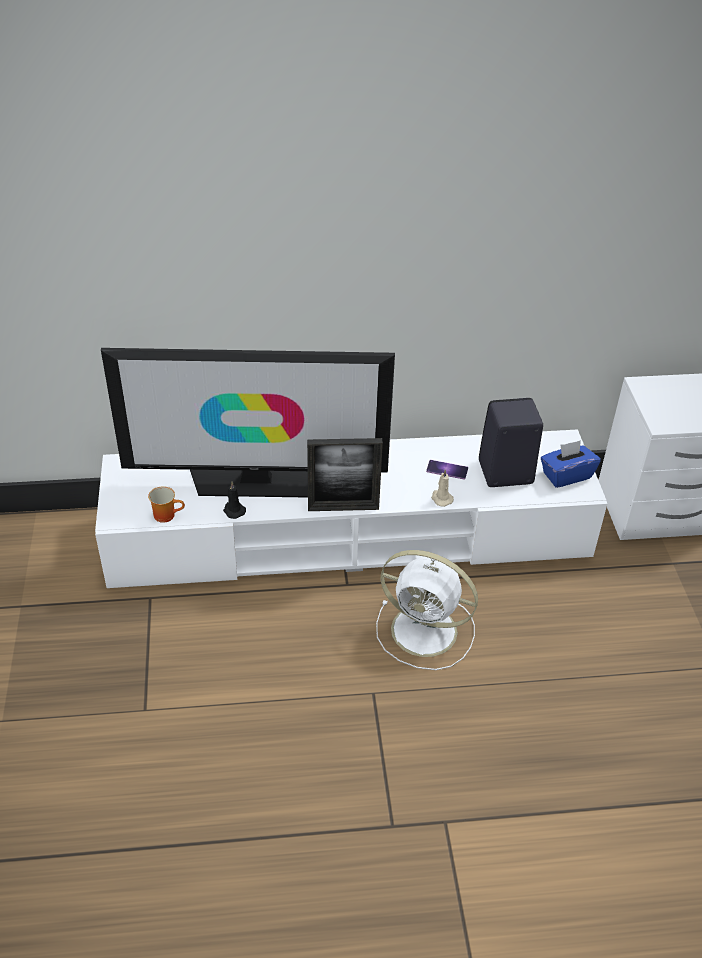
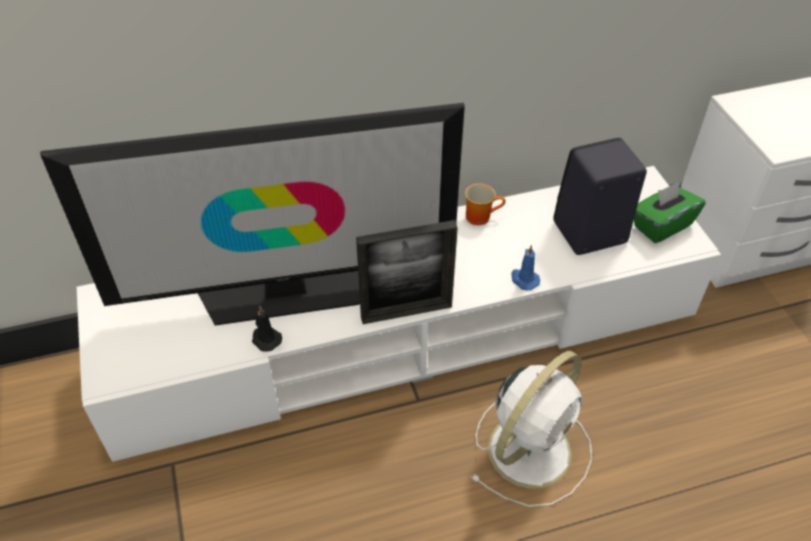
camera: 10 degrees left, 5 degrees up
mug [148,486,185,523] -> mug moved to [465,184,505,225]
white fan [376,550,478,670] -> white fan turned 60 degrees counterclockwise [471,351,592,507]
phone [426,460,468,479] -> none
beige candle [431,469,454,507] -> blue candle [511,245,540,291]
blue tissue box [541,440,601,488] -> green tissue box [634,182,706,243]

